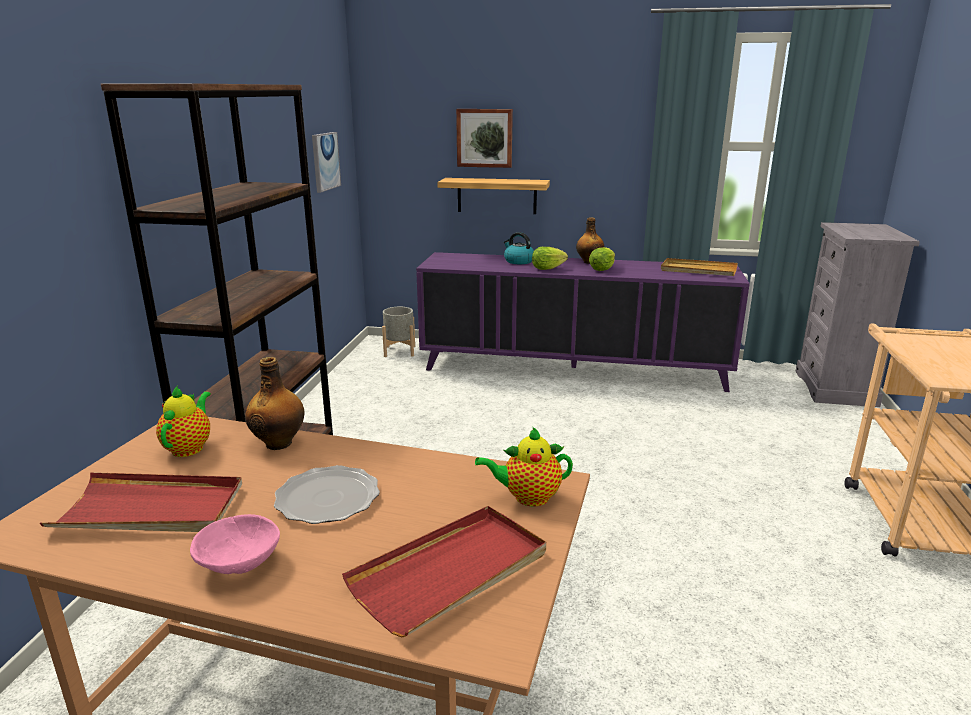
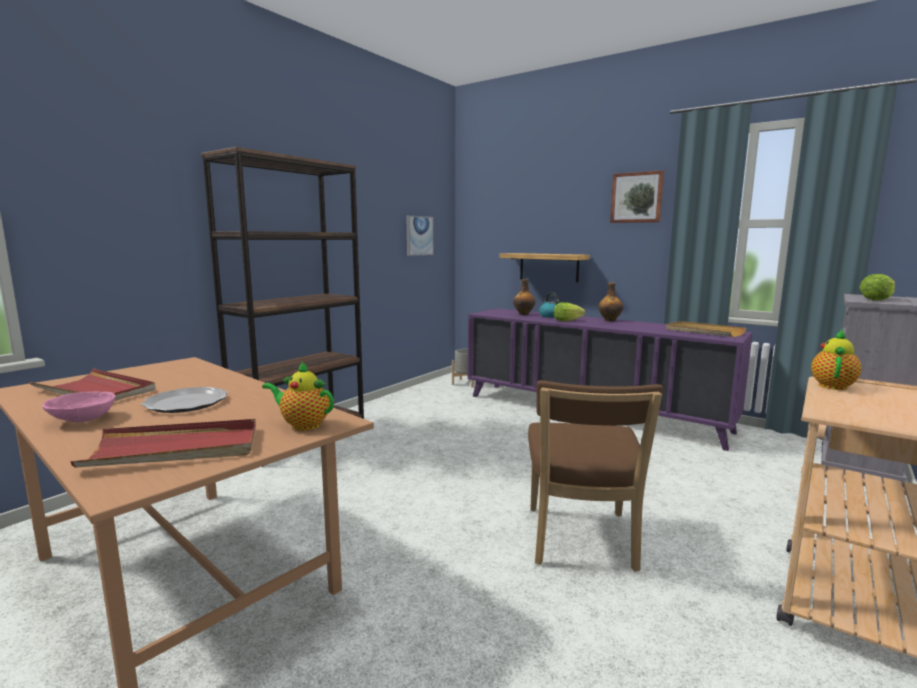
camera: 25 degrees right, 10 degrees down
teapot [156,386,211,457] -> teapot moved to [811,330,862,390]
bottle [245,357,305,450] -> bottle moved to [513,279,535,315]
picture [456,109,513,168] -> picture moved to [610,170,664,223]
lettuce [589,247,615,271] -> lettuce moved to [859,274,895,300]
none -> brown chair [528,380,663,572]

